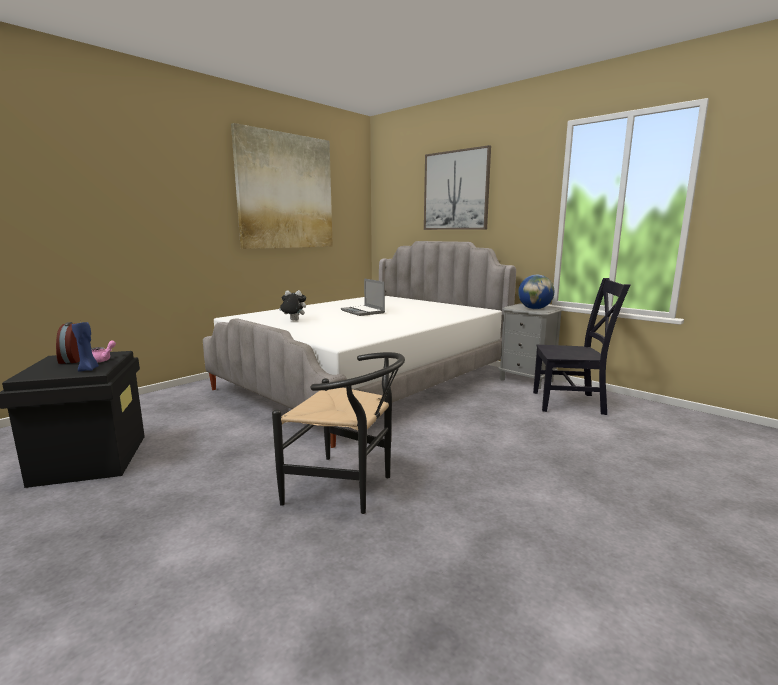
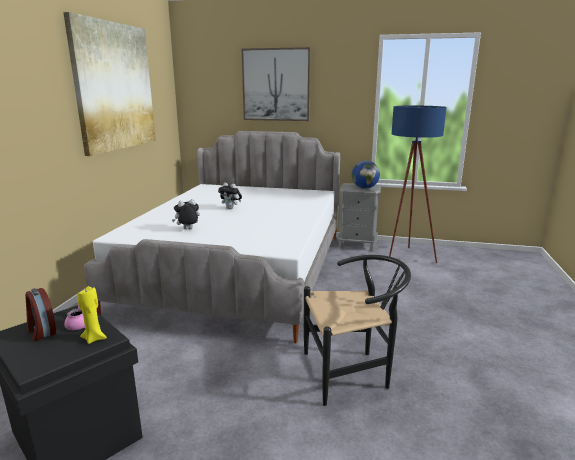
camera: 30 degrees left, 5 degrees up
blue candle [72,322,99,372] -> yellow candle [77,286,107,344]
laptop [341,278,385,316] -> plush toy [218,182,242,209]
black chair [533,278,630,415] -> blue floor lamp [388,106,447,263]

